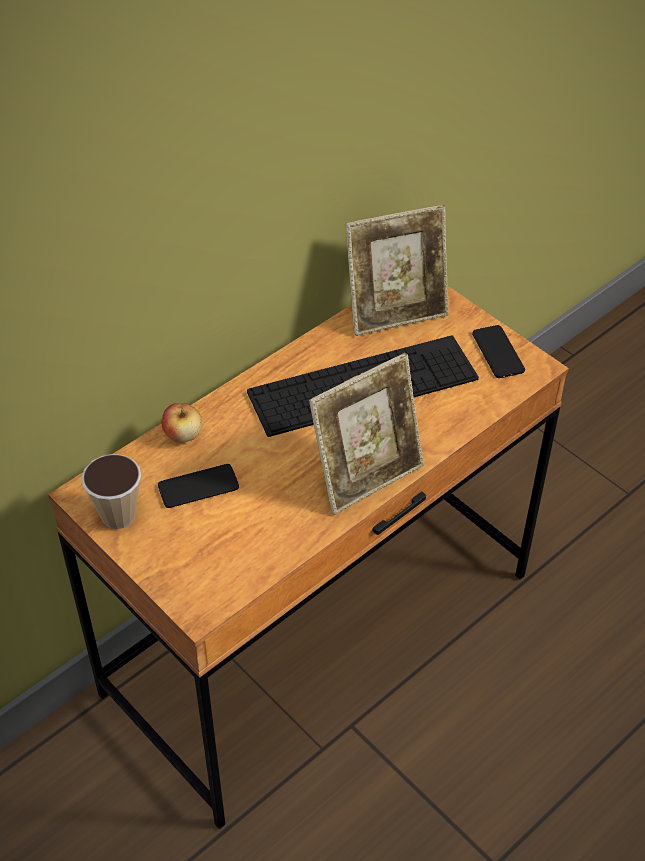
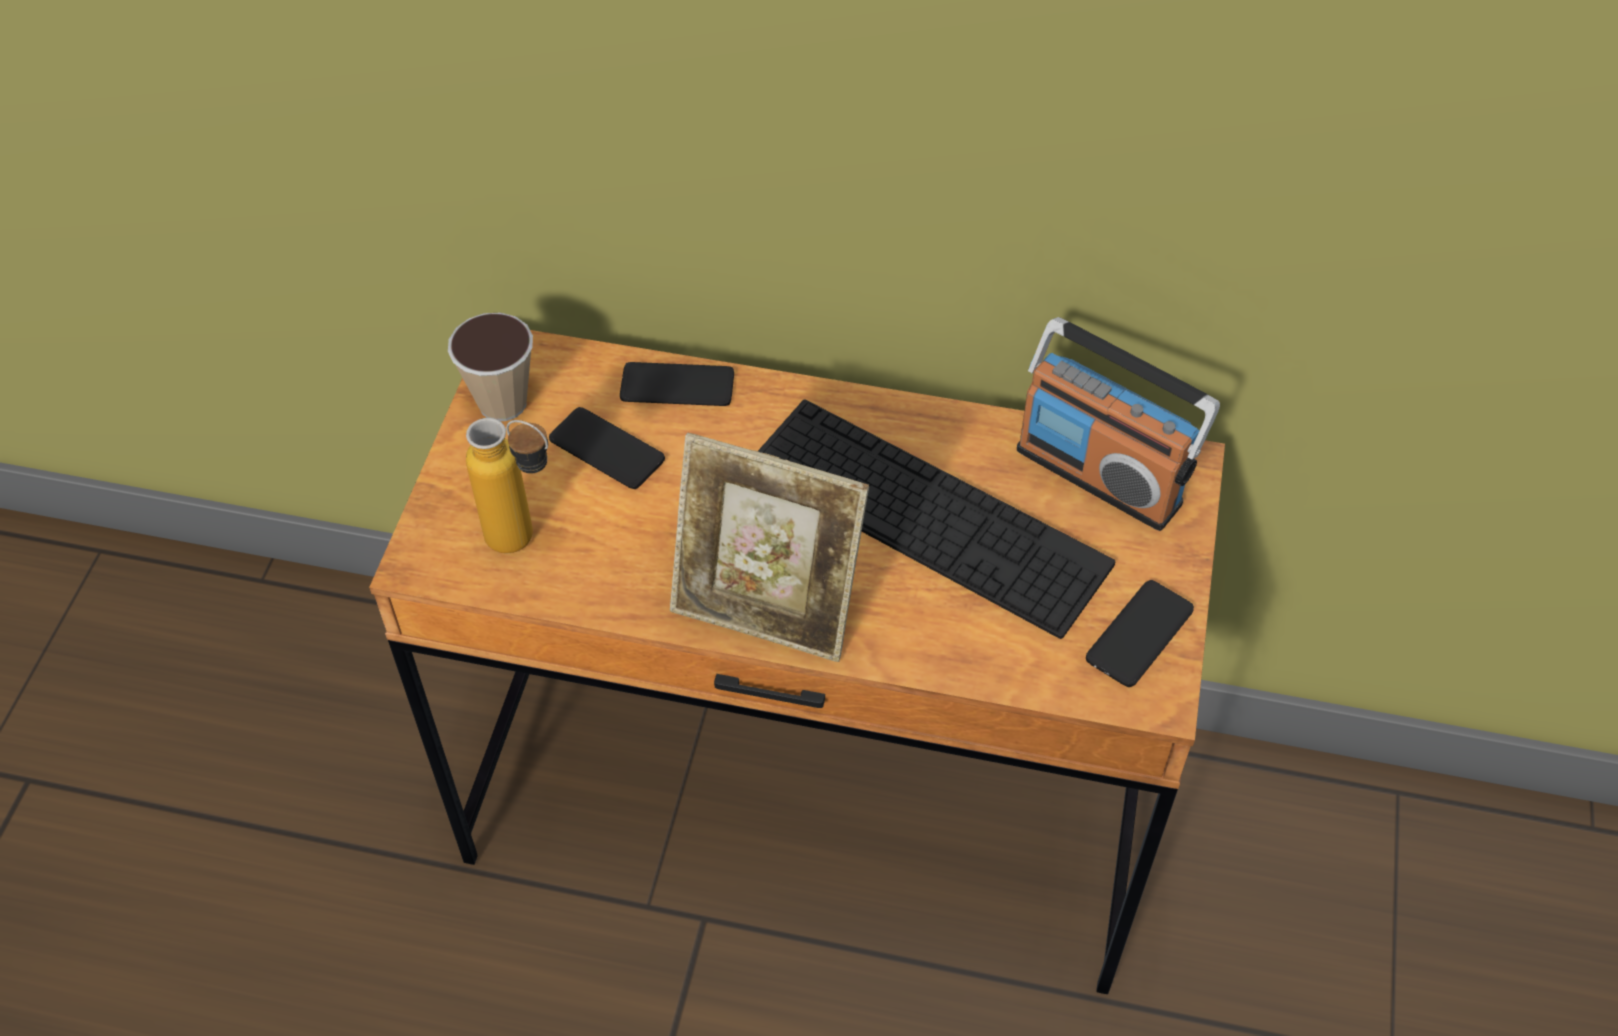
camera: 55 degrees right, 5 degrees up
apple [161,403,202,443] -> phone [620,362,734,406]
picture frame [346,205,449,336] -> radio [1017,317,1220,531]
none -> bottle [466,418,548,553]

